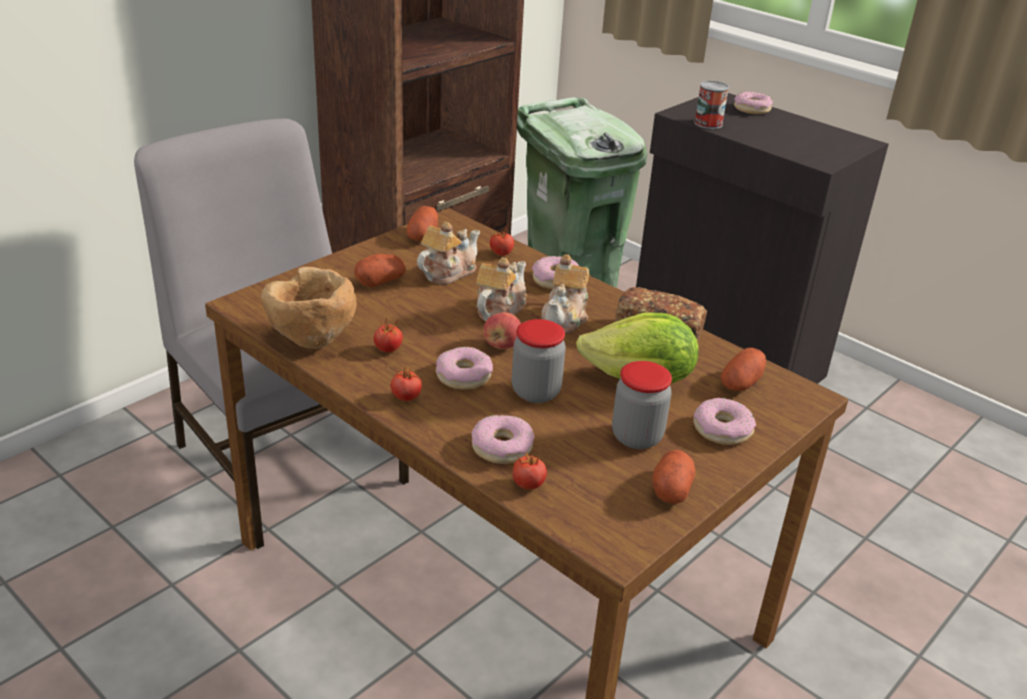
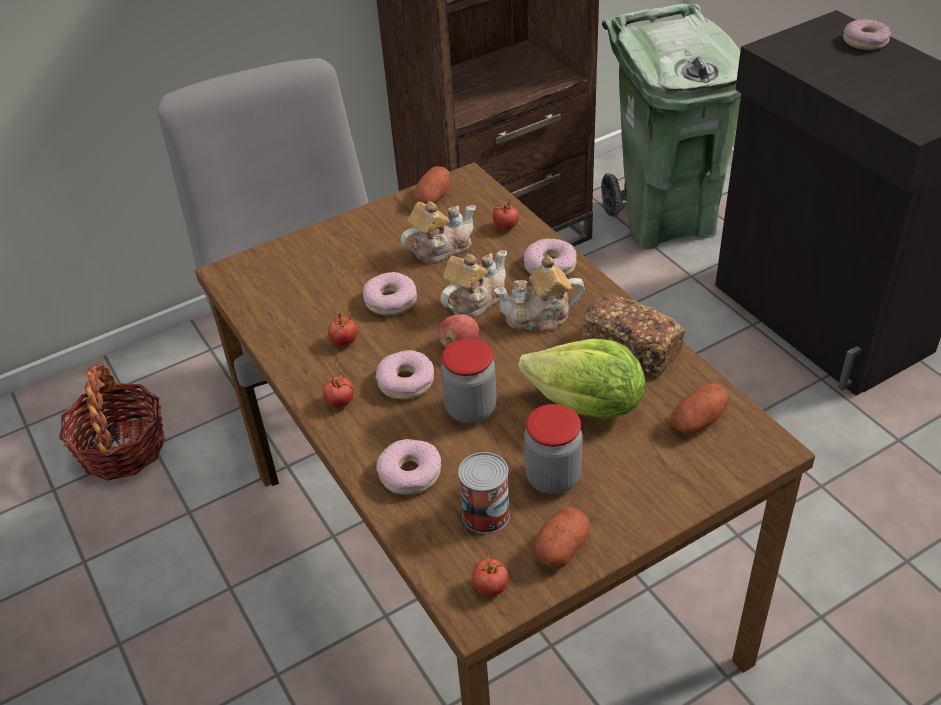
camera: 20 degrees right, 10 degrees up
brown bowl [260,267,357,349] -> none
potato [354,254,406,287] -> none
tomato [513,452,547,490] -> tomato moved to [472,555,509,596]
teapot [541,254,589,334] -> teapot turned 45 degrees clockwise [494,255,585,332]
donut [693,398,756,445] -> donut moved to [363,272,417,315]
can [694,81,729,129] -> can moved to [458,452,510,534]
none -> basket [59,363,166,481]

